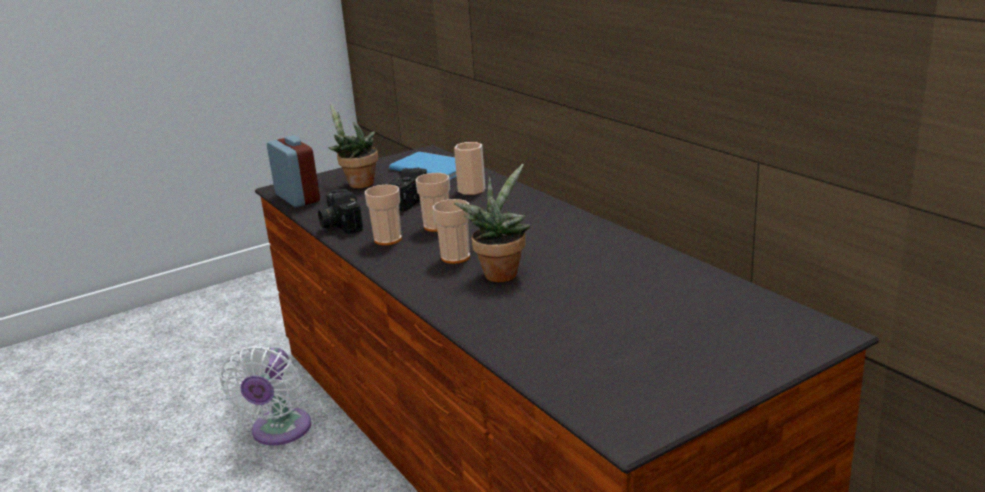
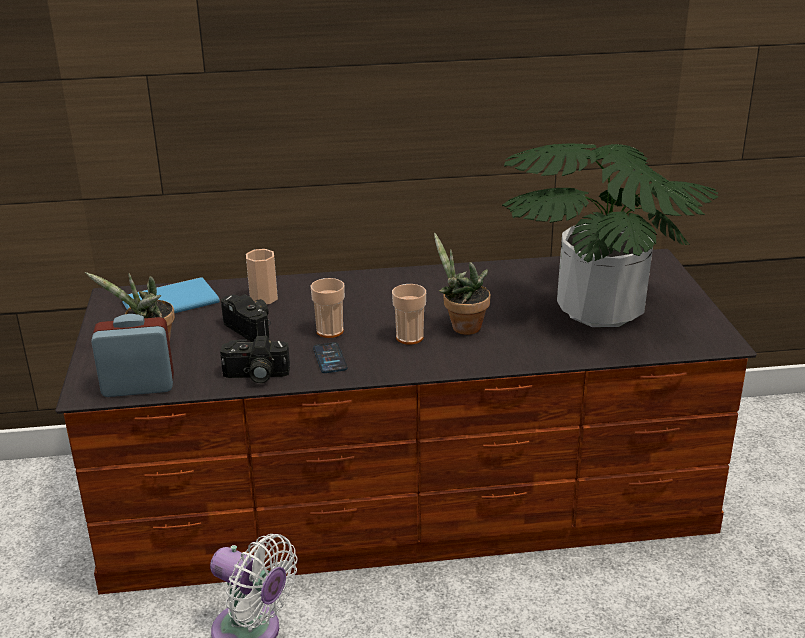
camera: 65 degrees left, 5 degrees up
cup [365,185,402,245] -> phone [313,342,347,373]
none -> potted plant [502,143,718,327]

